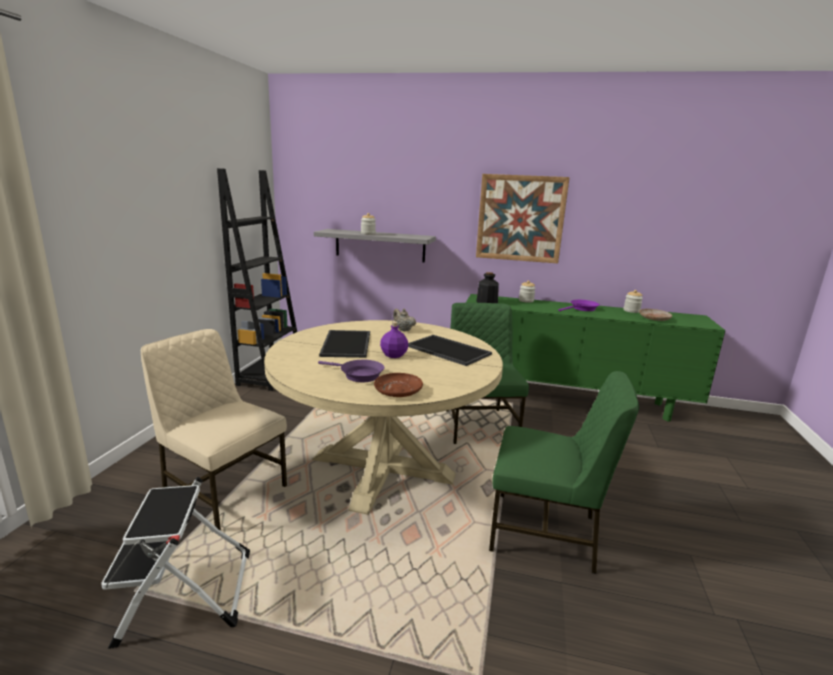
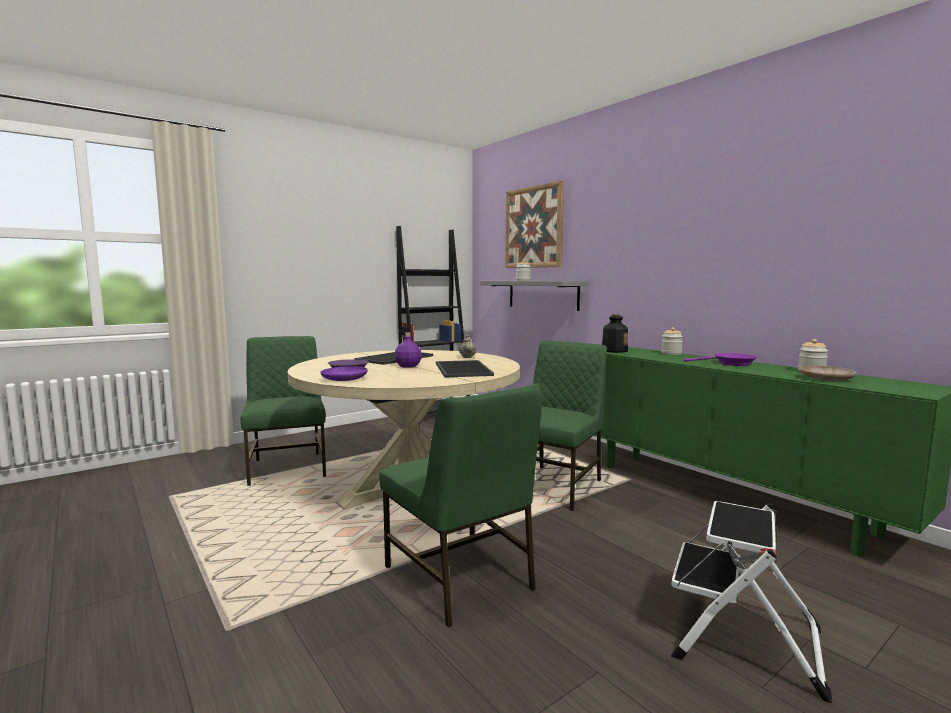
camera: 40 degrees right, 10 degrees down
step ladder [101,477,250,649] -> step ladder moved to [671,501,832,703]
beige chair [141,329,287,531] -> green chair [241,336,326,486]
brown plate [374,373,423,397] -> purple plate [320,366,368,381]
picture [476,174,570,263] -> picture moved to [505,181,564,268]

